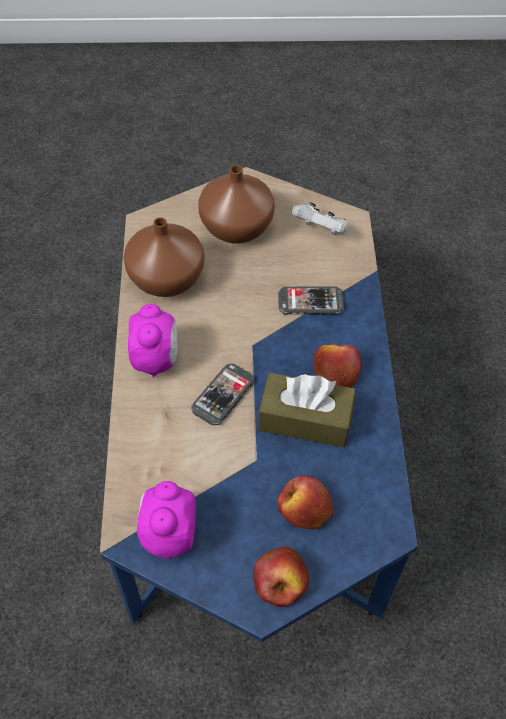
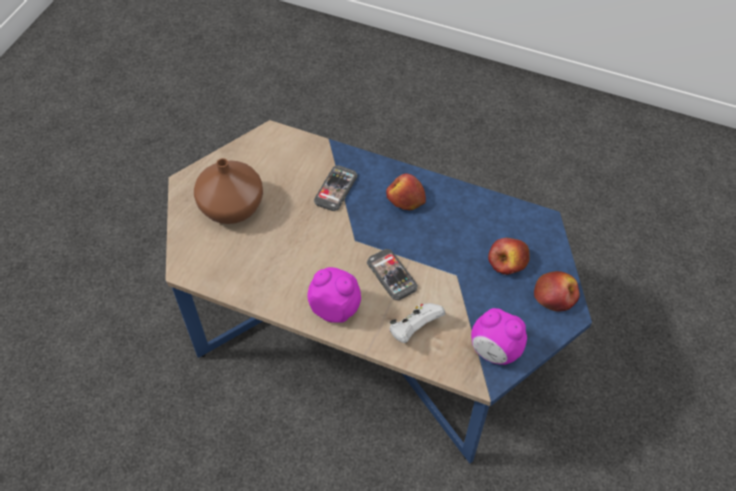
camera: 65 degrees left, 0 degrees up
brown vase [124,217,205,297] -> none
brown tissue box [258,372,356,447] -> none
white game controller [292,202,348,235] -> white game controller moved to [389,303,445,343]

